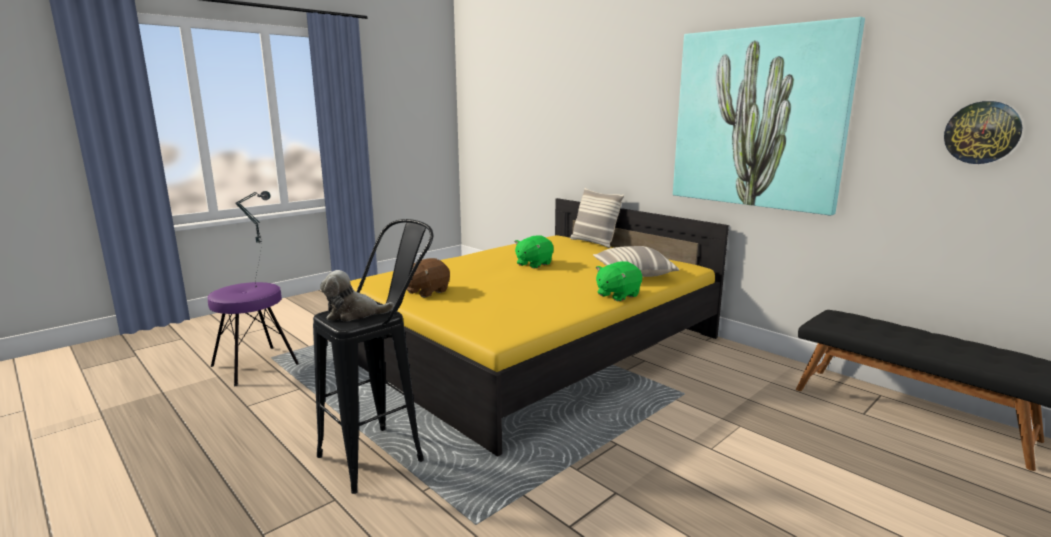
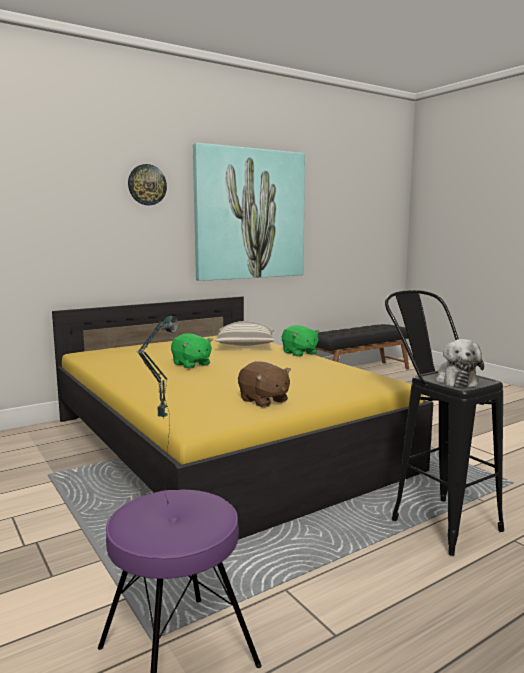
camera: 80 degrees left, 5 degrees down
pillow [570,188,624,248] -> none
wall clock [944,101,1022,164] -> wall clock moved to [128,164,167,205]

